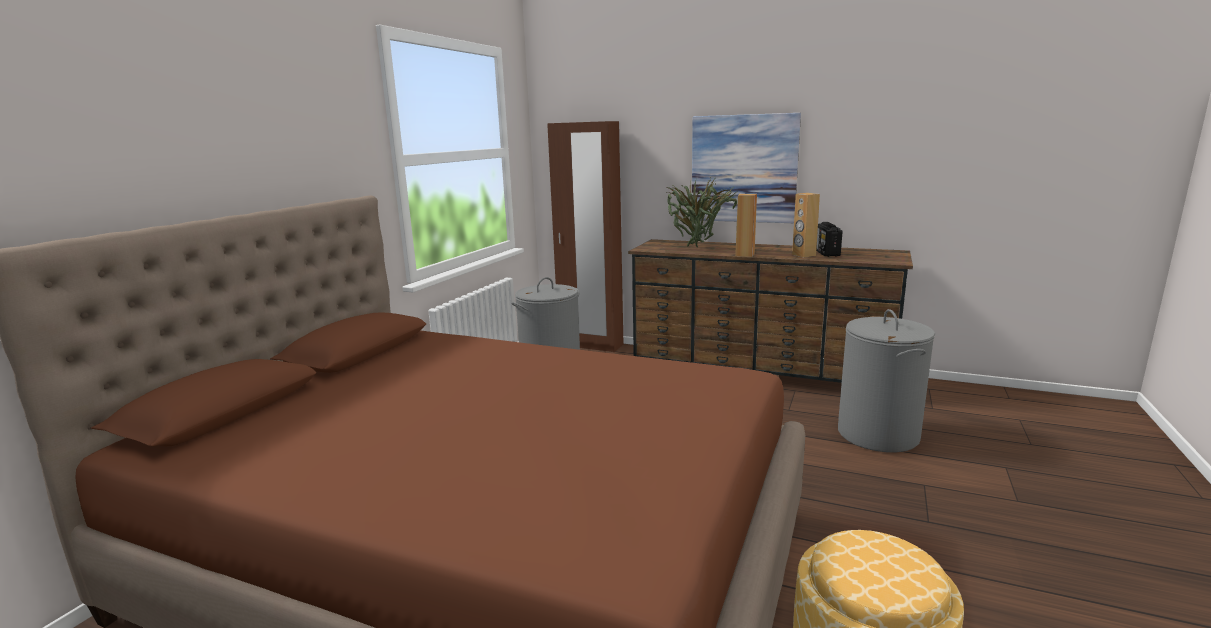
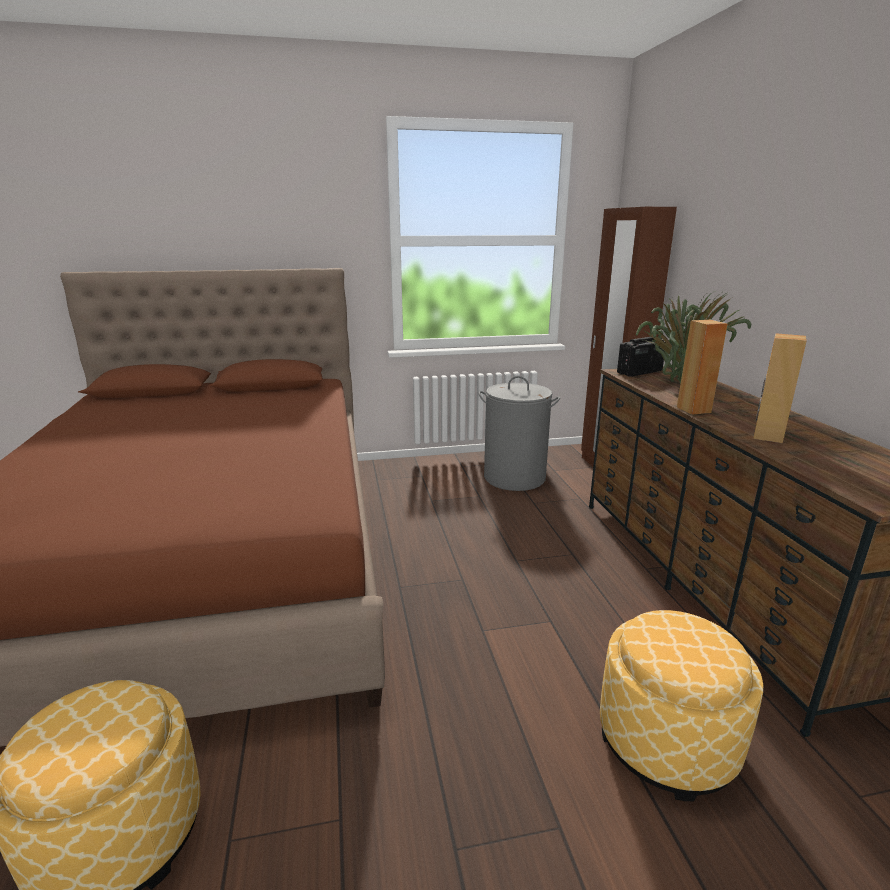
camera: 55 degrees right, 5 degrees up
picture [692,113,801,223] -> none
radio [816,222,842,257] -> radio moved to [617,337,666,377]
grey laundry basket [838,309,935,452] -> ottoman [600,610,763,801]

